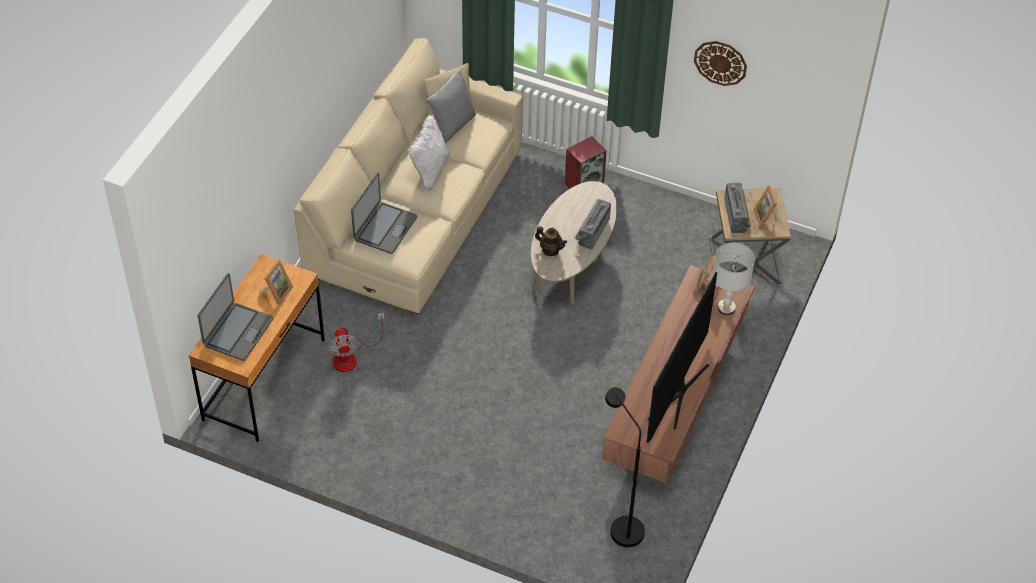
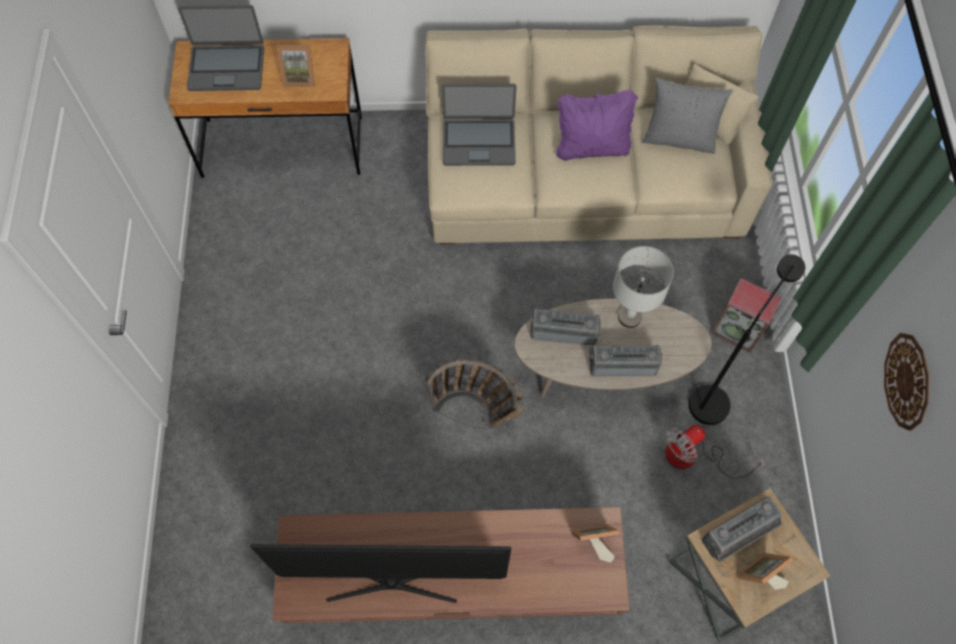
camera: 65 degrees right, 15 degrees up
fan [328,313,385,372] -> fan moved to [665,425,766,478]
white pillow [408,115,450,191] -> purple pillow [556,90,638,161]
teapot [535,226,567,256] -> radio [530,308,601,346]
black floor lamp [605,387,645,548] -> black floor lamp moved to [688,255,805,425]
grey table lamp [712,243,755,315] -> grey table lamp moved to [613,246,674,328]
none -> basket [426,359,524,429]

